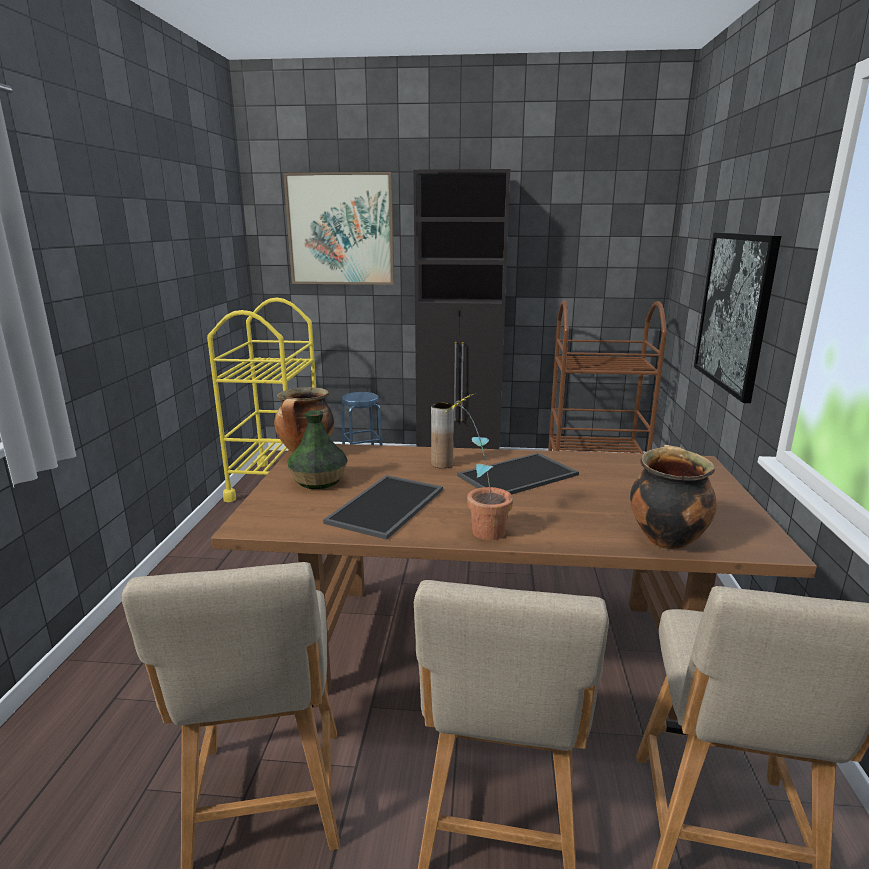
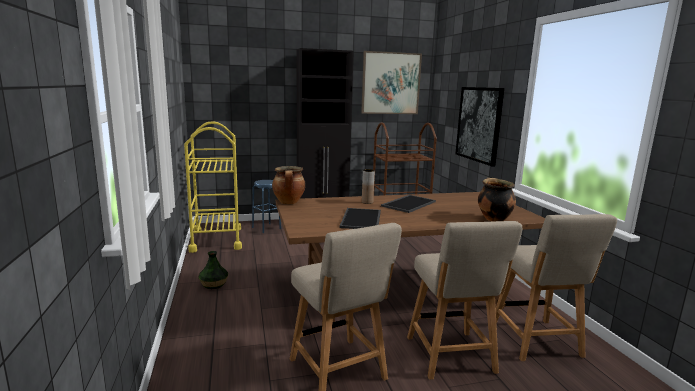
camera: 20 degrees left, 5 degrees down
picture [283,172,394,285] -> picture moved to [361,51,422,114]
vase [287,410,348,489] -> vase moved to [198,251,228,289]
potted plant [445,394,513,540] -> none

